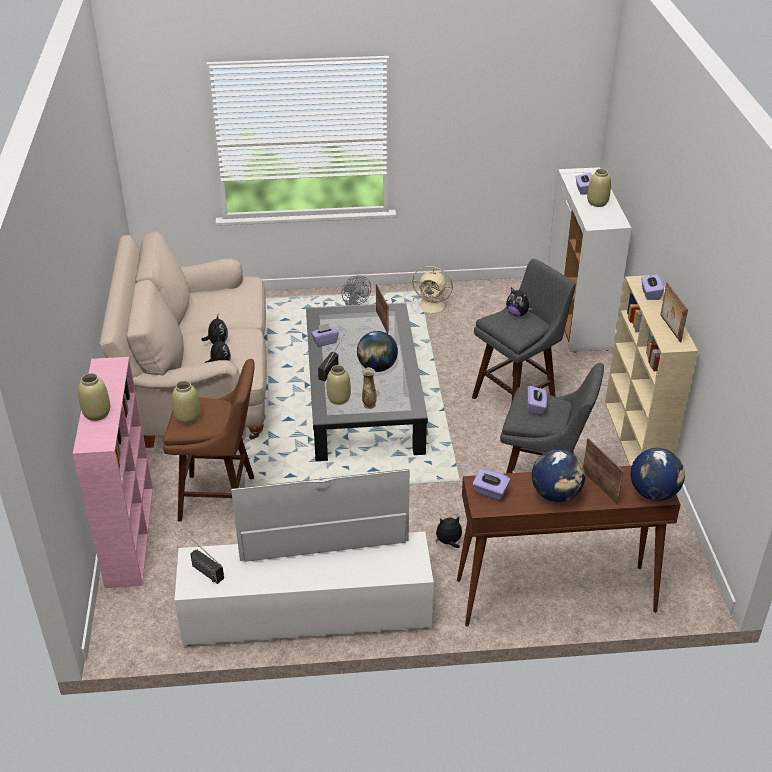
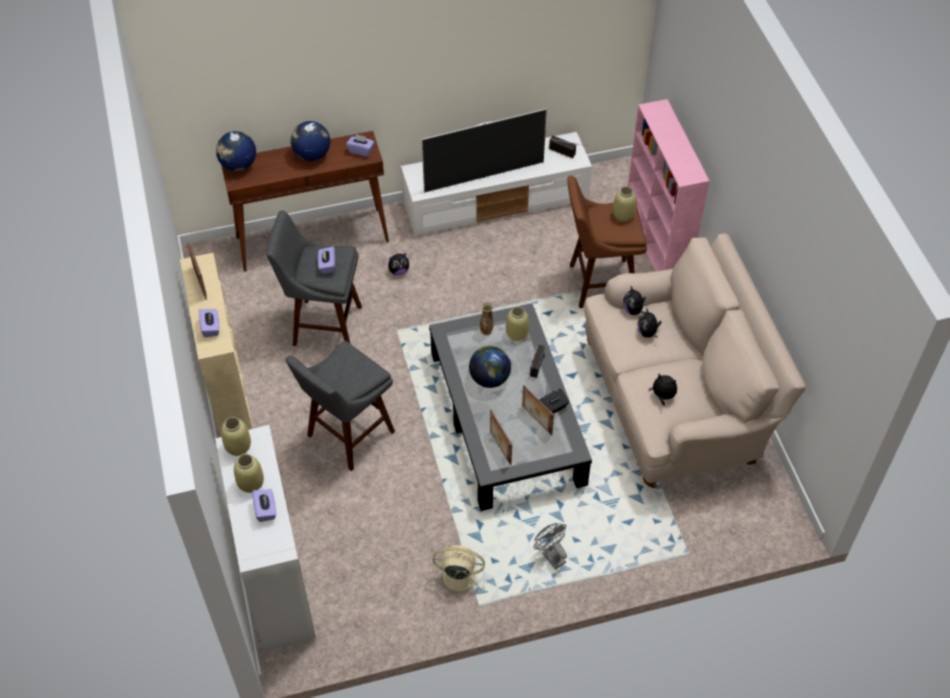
camera: 170 degrees right, 15 degrees up
beige vase [78,373,110,421] -> beige vase moved to [221,417,251,456]
purple tissue box [311,323,339,347] -> black tissue box [540,389,569,414]
plush toy [506,287,533,316] -> plush toy moved to [649,374,677,405]
picture frame [583,438,624,505] -> picture frame moved to [522,385,554,435]

